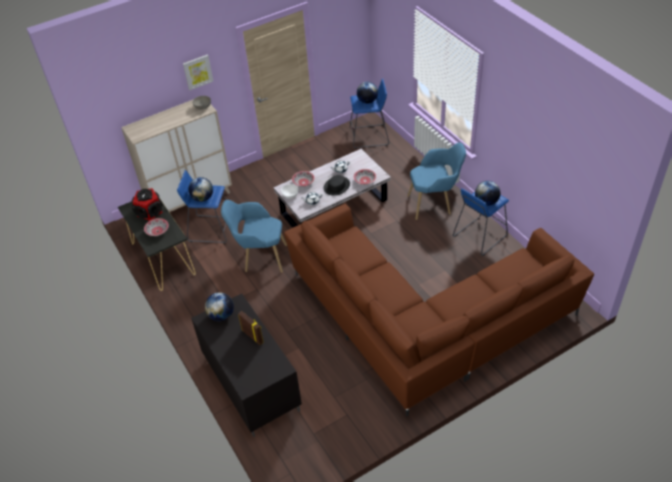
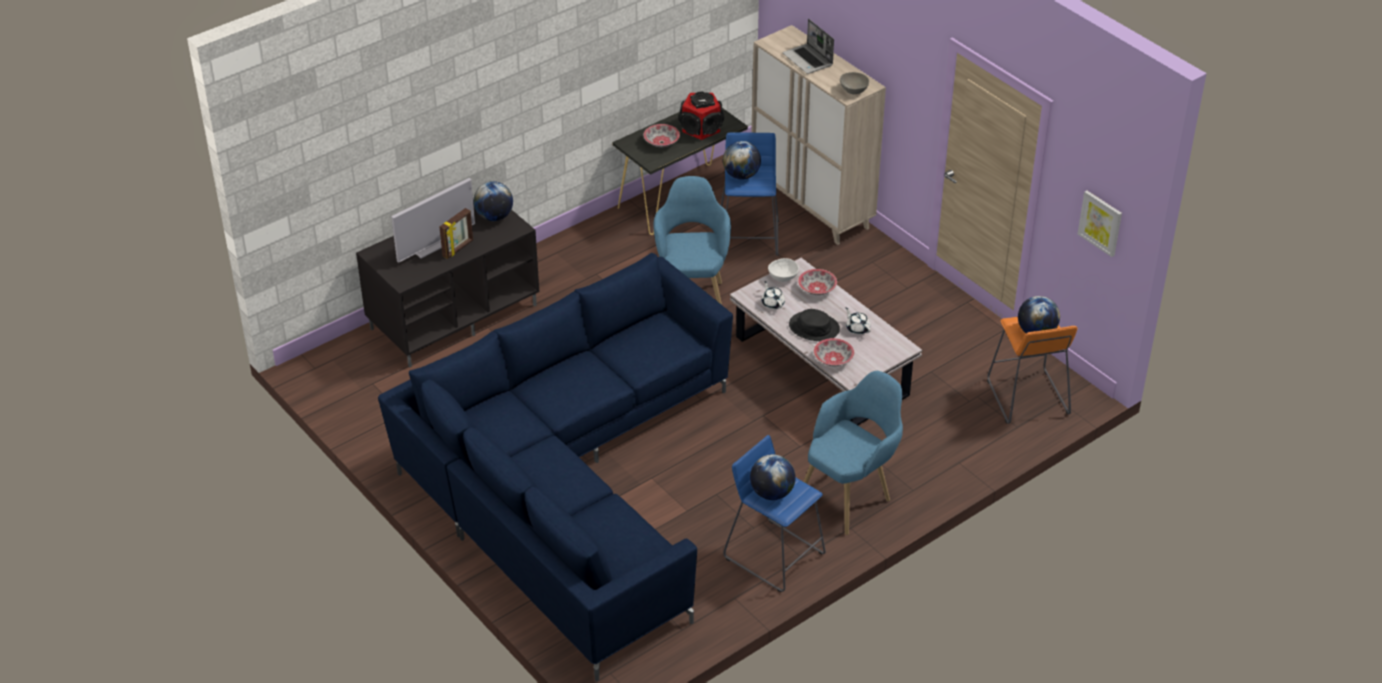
camera: 80 degrees right, 5 degrees down
picture [183,55,213,90] -> picture moved to [1078,191,1122,257]
brown sofa [284,204,594,416] -> blue sofa [378,253,733,681]
blue stool [350,79,389,149] -> orange stool [987,317,1077,424]
blue armchair [408,142,466,220] -> blue armchair turned 120 degrees counterclockwise [803,371,903,535]
none -> television [391,178,475,263]
none -> laptop [783,19,834,74]

